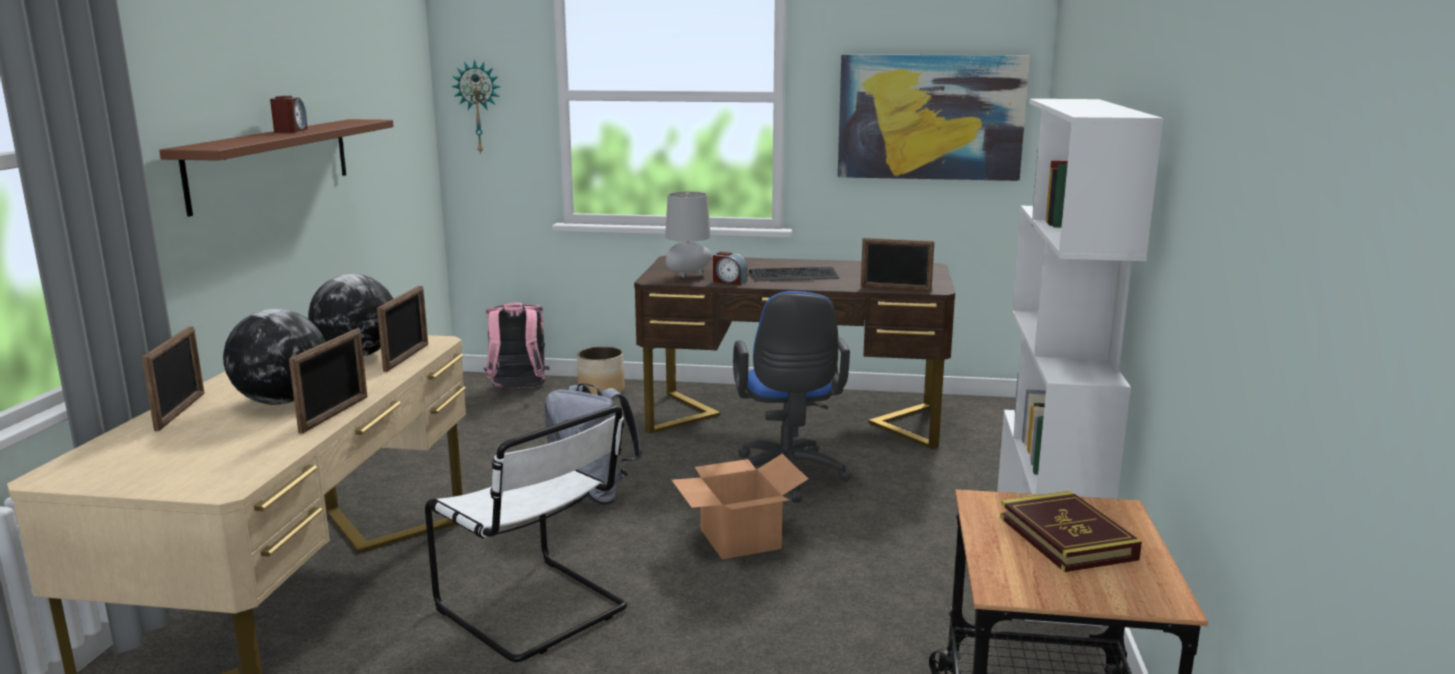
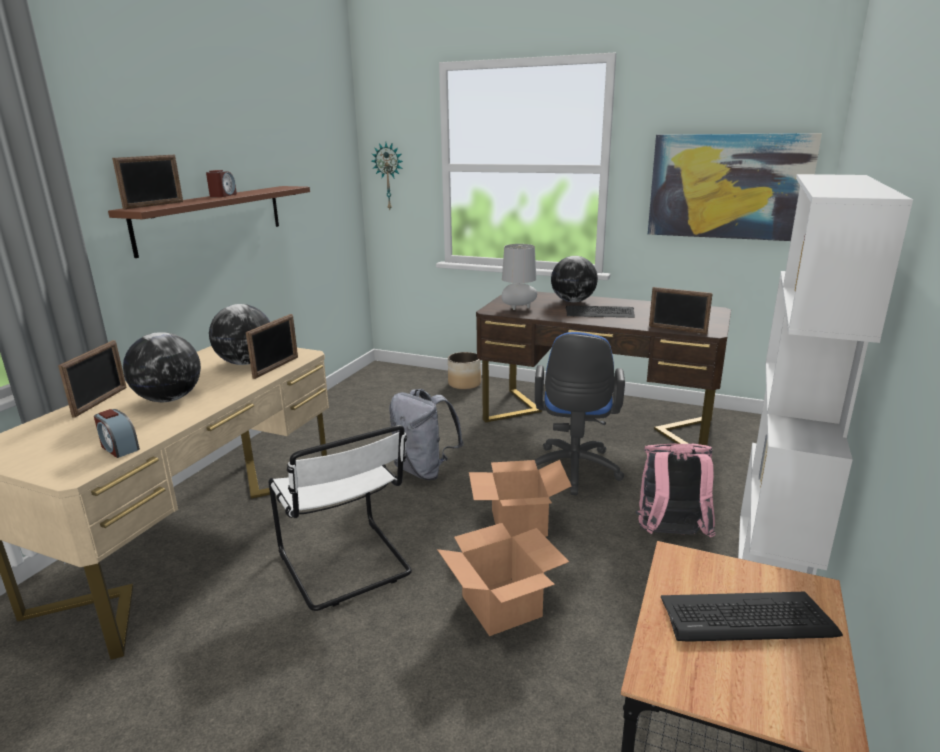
camera: 15 degrees right, 5 degrees up
picture frame [289,329,367,434] -> picture frame moved to [112,155,183,209]
pink backpack [484,302,550,388] -> pink backpack moved to [636,444,716,538]
alarm clock [713,251,747,285] -> alarm clock moved to [94,409,140,458]
book [1000,491,1142,572] -> keyboard [661,592,843,642]
none -> cardboard box [437,523,569,636]
none -> globe [551,256,598,302]

